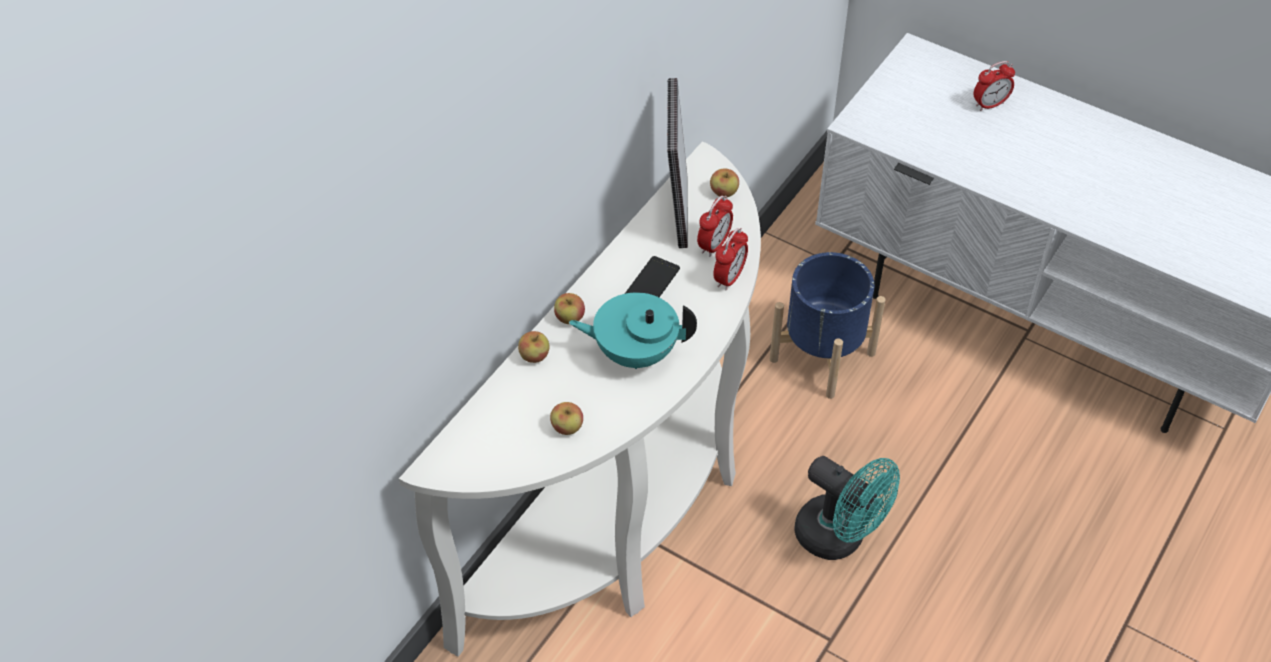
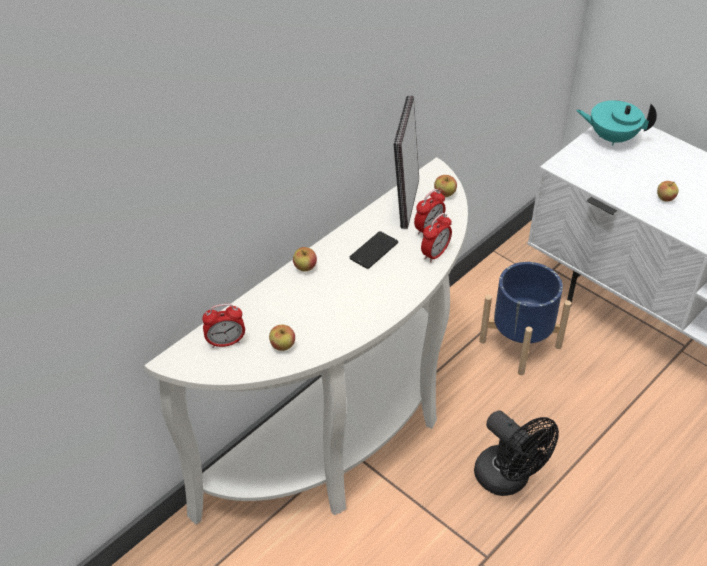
camera: 10 degrees right, 5 degrees down
apple [518,331,550,363] -> apple moved to [657,181,678,202]
turquoise teapot [569,292,697,369] -> turquoise teapot moved to [576,100,657,145]
turquoise fan [795,456,900,560] -> black fan [474,411,559,496]
alarm clock [974,61,1015,111] -> alarm clock moved to [202,304,245,348]

